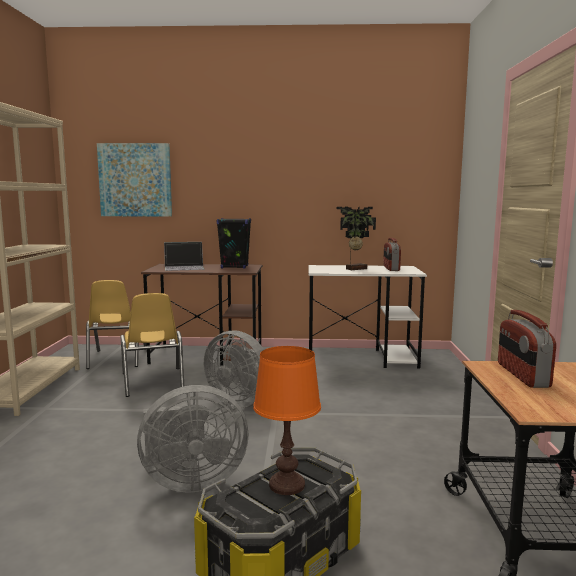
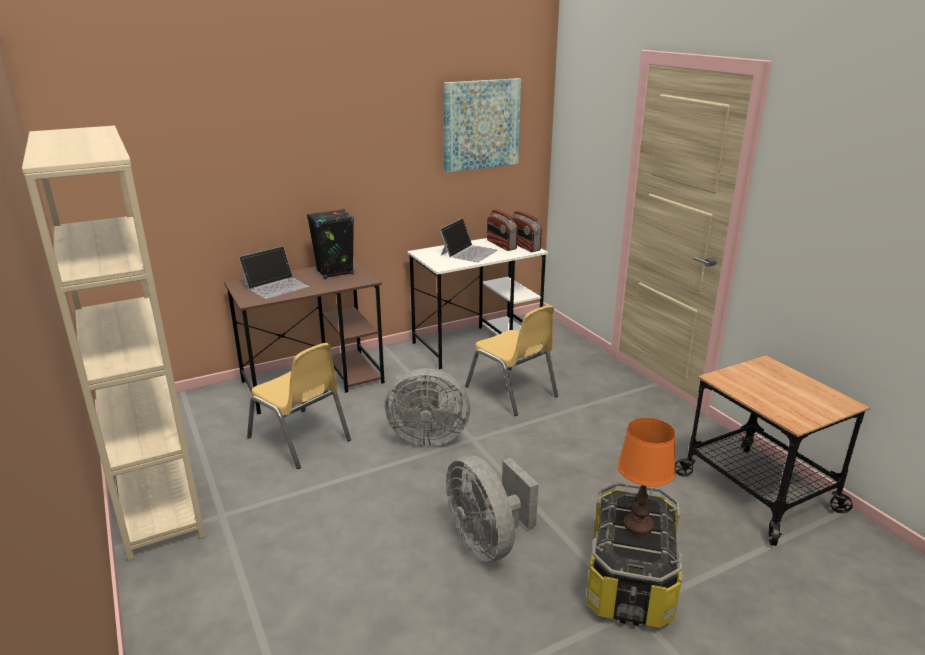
camera: 30 degrees left, 15 degrees up
yellow chair [86,280,147,369] -> yellow chair moved to [465,305,558,416]
picture [97,143,172,217] -> picture moved to [443,78,521,172]
grey fan [137,385,249,493] -> grey fan turned 105 degrees clockwise [446,455,539,562]
potted plant [337,206,376,270] -> laptop [440,218,498,262]
radio [498,310,556,388] -> radio moved to [513,211,542,252]

